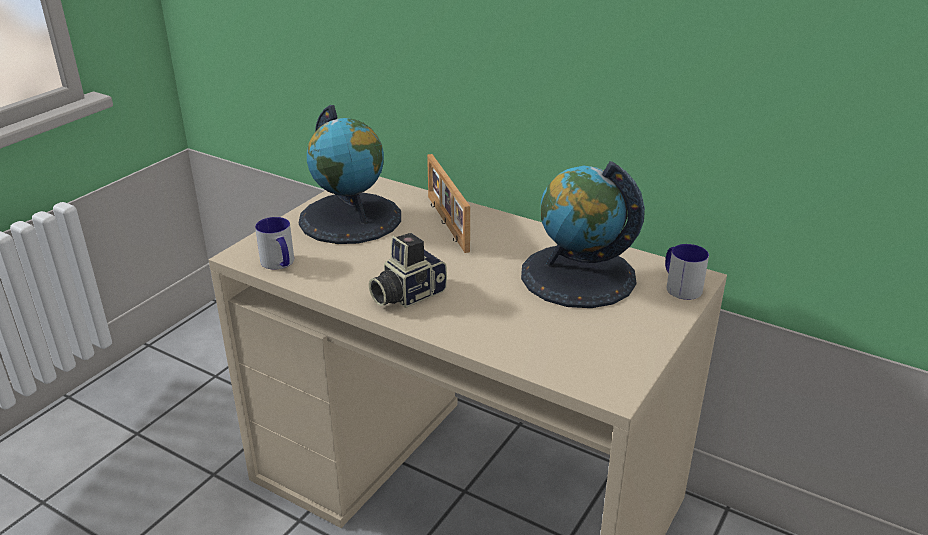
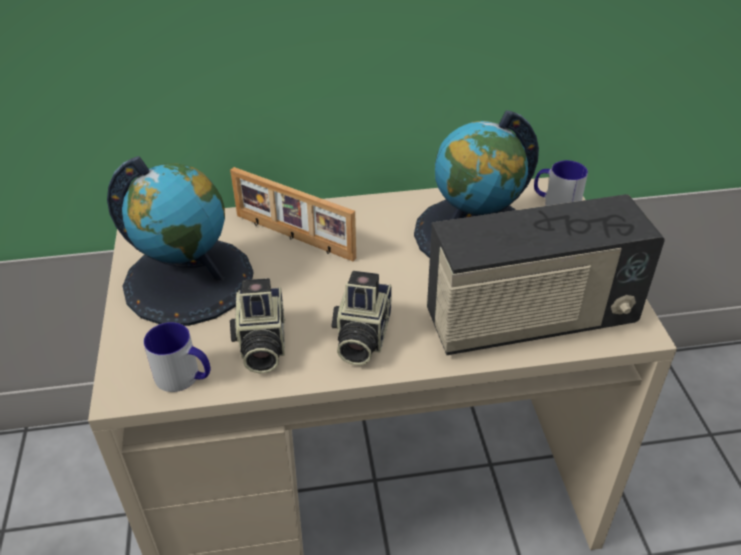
camera: 40 degrees left, 10 degrees up
none -> camera [230,278,285,374]
none -> radio [427,194,665,355]

